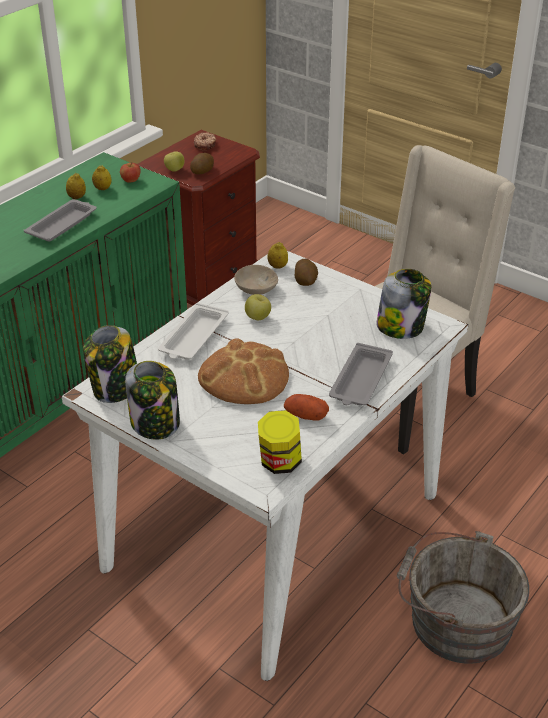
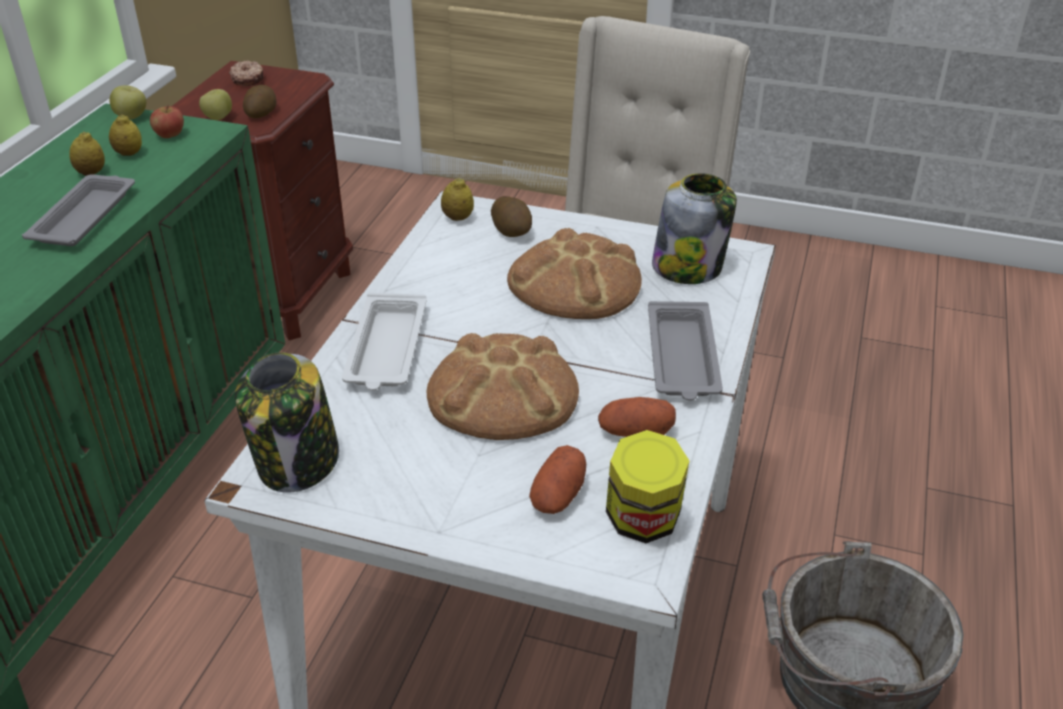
camera: 20 degrees left, 0 degrees up
jar [125,361,180,440] -> none
beige bowl [234,265,278,295] -> none
apple [245,294,271,320] -> apple moved to [110,85,146,119]
none -> bread [507,228,642,319]
none -> potato [529,445,586,514]

